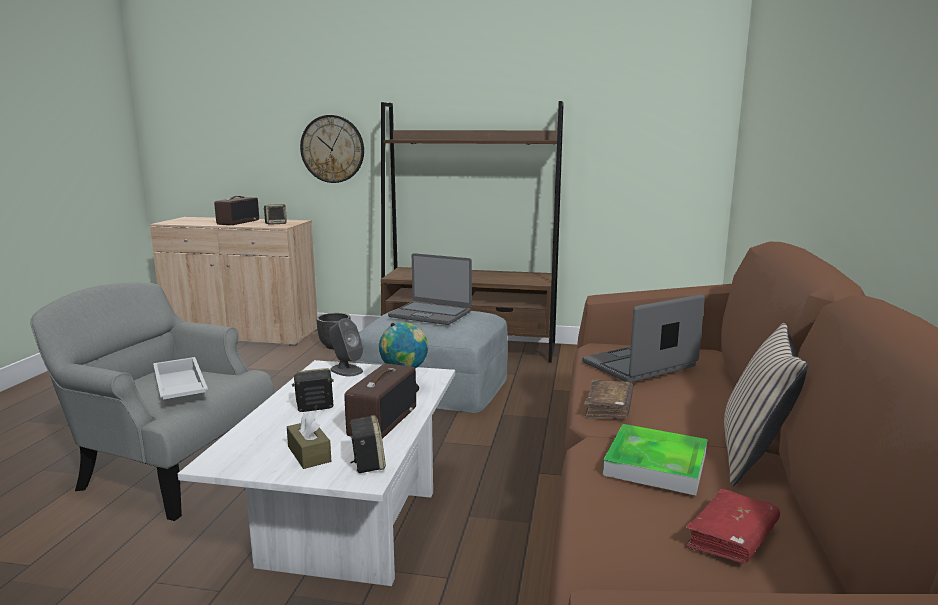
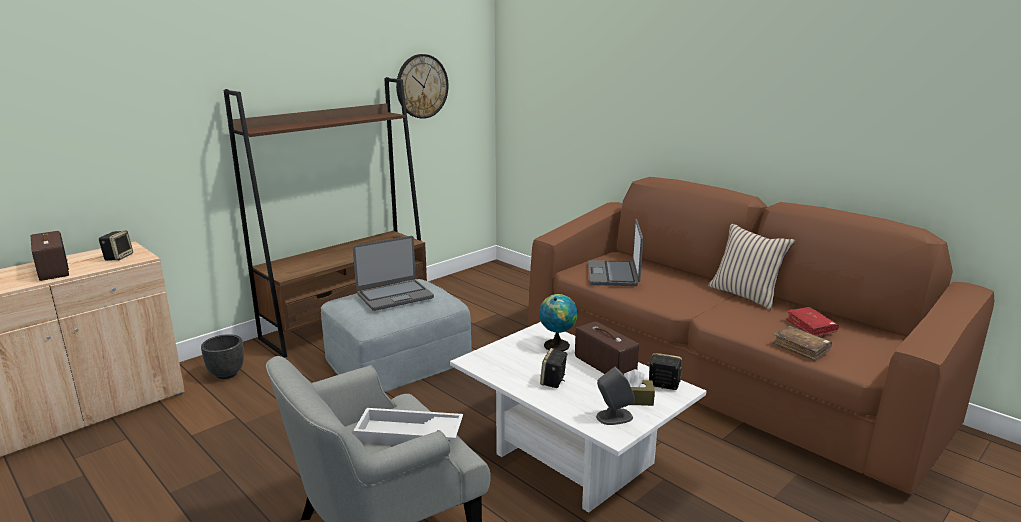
camera: 55 degrees left, 5 degrees up
wall clock [300,115,364,183] -> wall clock moved to [396,54,449,119]
grey speaker [329,318,363,377] -> grey speaker moved to [596,367,635,425]
brown book [584,379,634,419] -> brown book moved to [772,326,832,361]
tray [603,424,707,495] -> none

